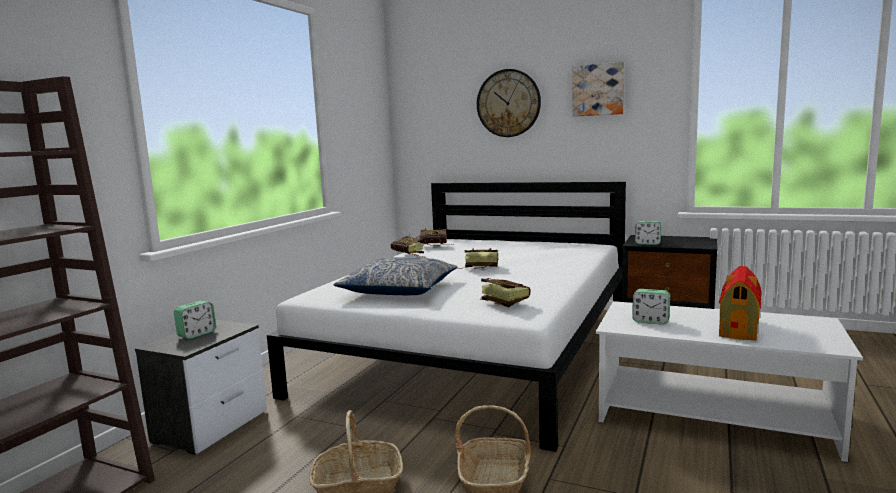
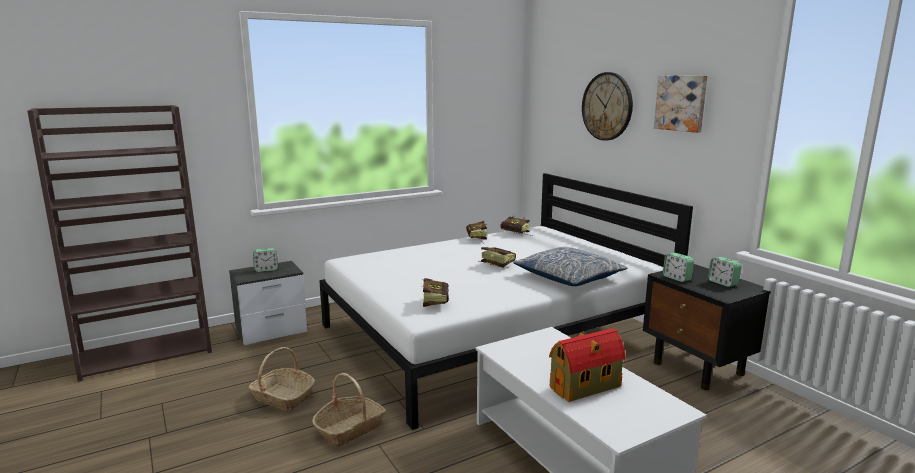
camera: 35 degrees right, 5 degrees up
pillow [333,257,458,295] -> pillow moved to [513,247,627,286]
alarm clock [632,289,670,325] -> alarm clock moved to [708,257,742,287]

